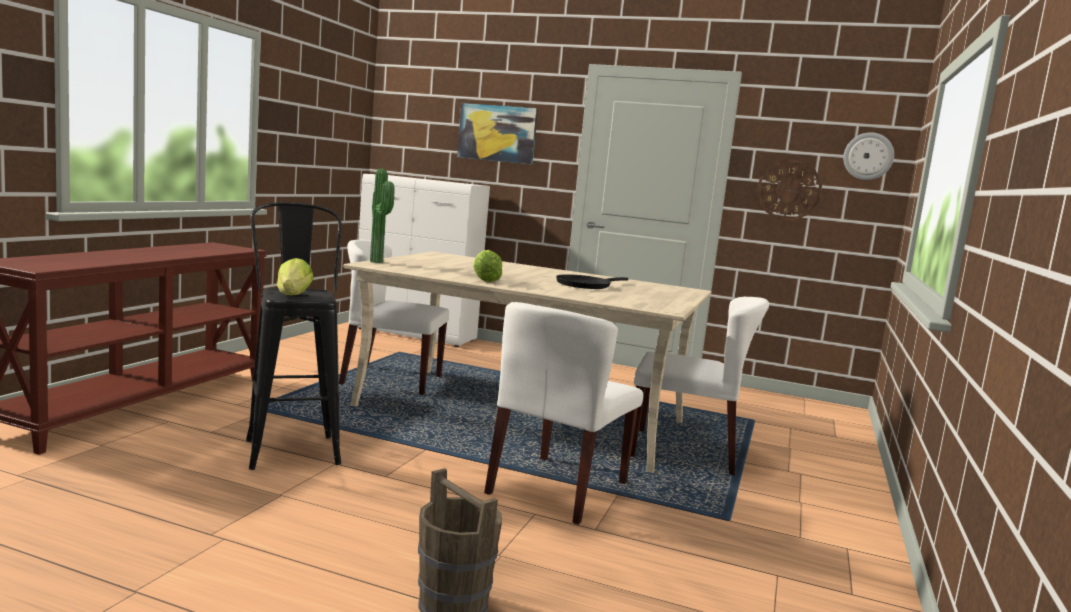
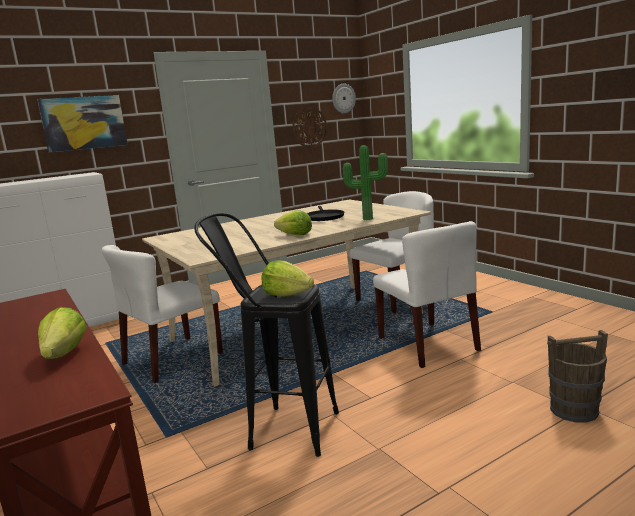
camera: 50 degrees left, 5 degrees up
potted plant [370,169,395,263] -> potted plant moved to [343,145,388,220]
none -> lettuce [38,307,87,359]

